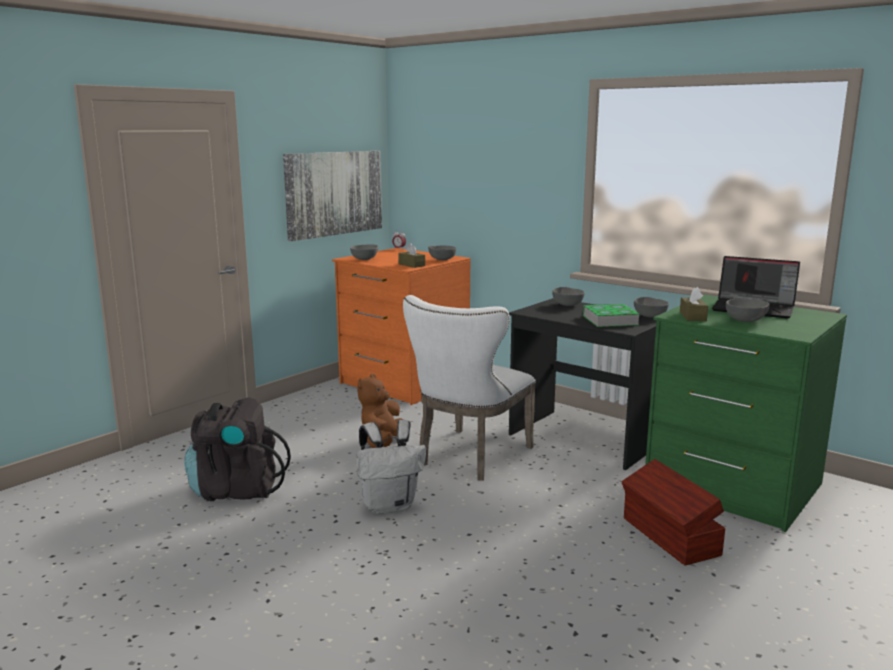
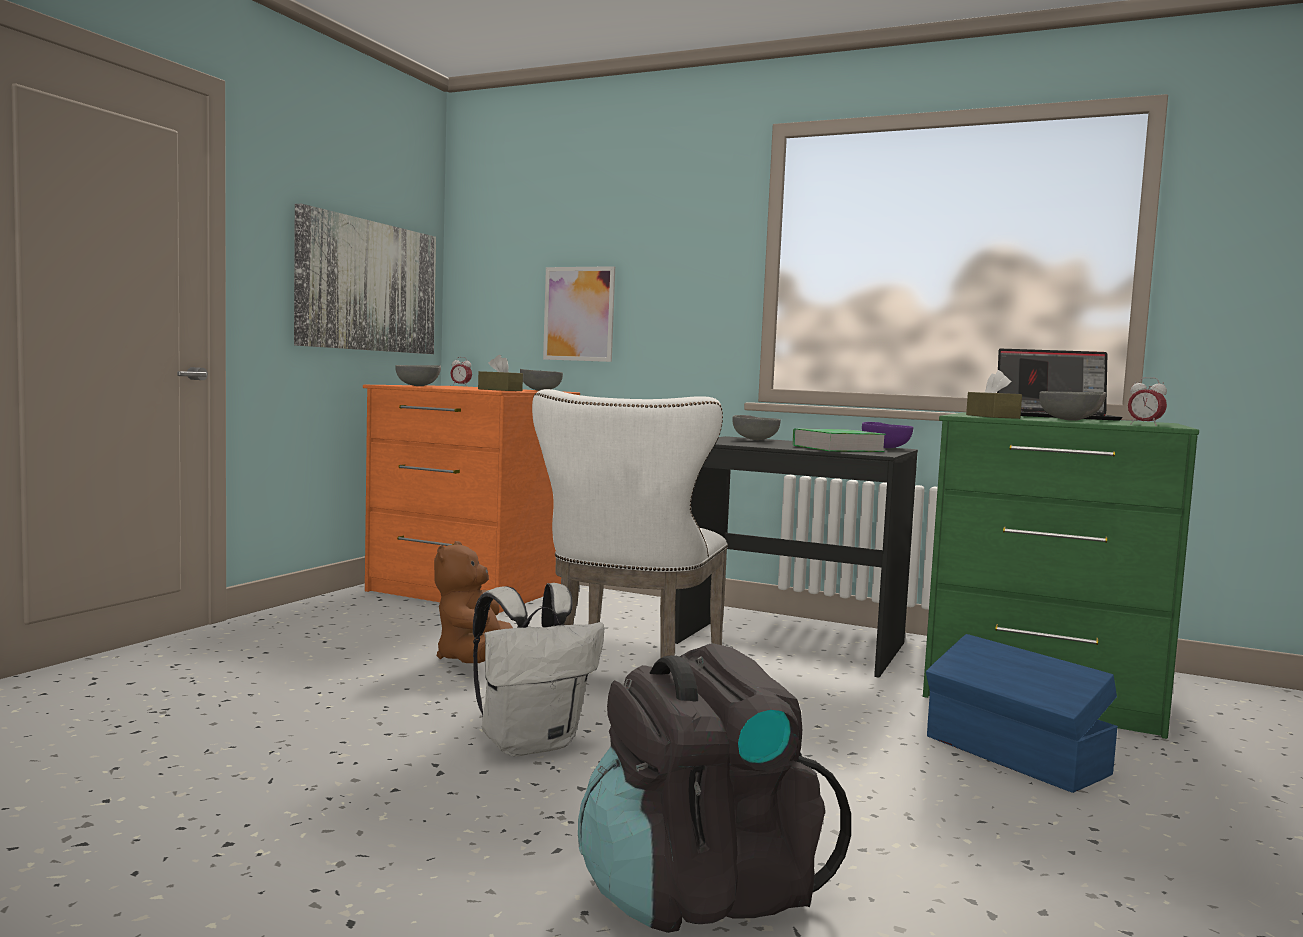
camera: 15 degrees left, 10 degrees down
black backpack [184,397,291,501] -> black backpack moved to [578,643,851,933]
brown storage box [622,459,725,566] -> blue storage box [926,634,1118,793]
grey bowl [634,297,669,318] -> purple bowl [862,422,913,448]
none -> picture [543,266,615,362]
none -> alarm clock [1128,377,1167,426]

